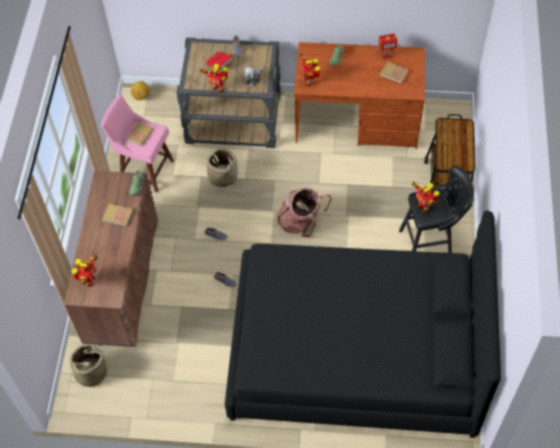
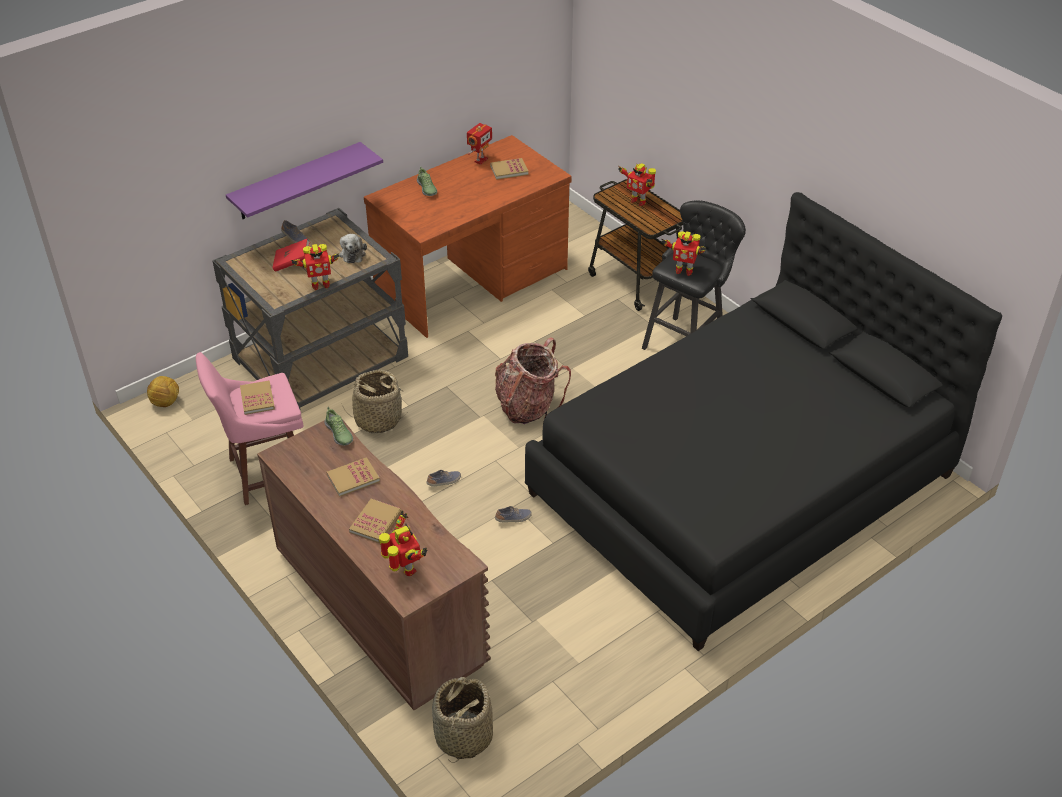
camera: 45 degrees left, 15 degrees down
toy robot [300,53,320,86] -> toy robot moved to [618,163,656,206]
none -> purple shelf [226,142,383,219]
none -> book [349,499,401,543]

